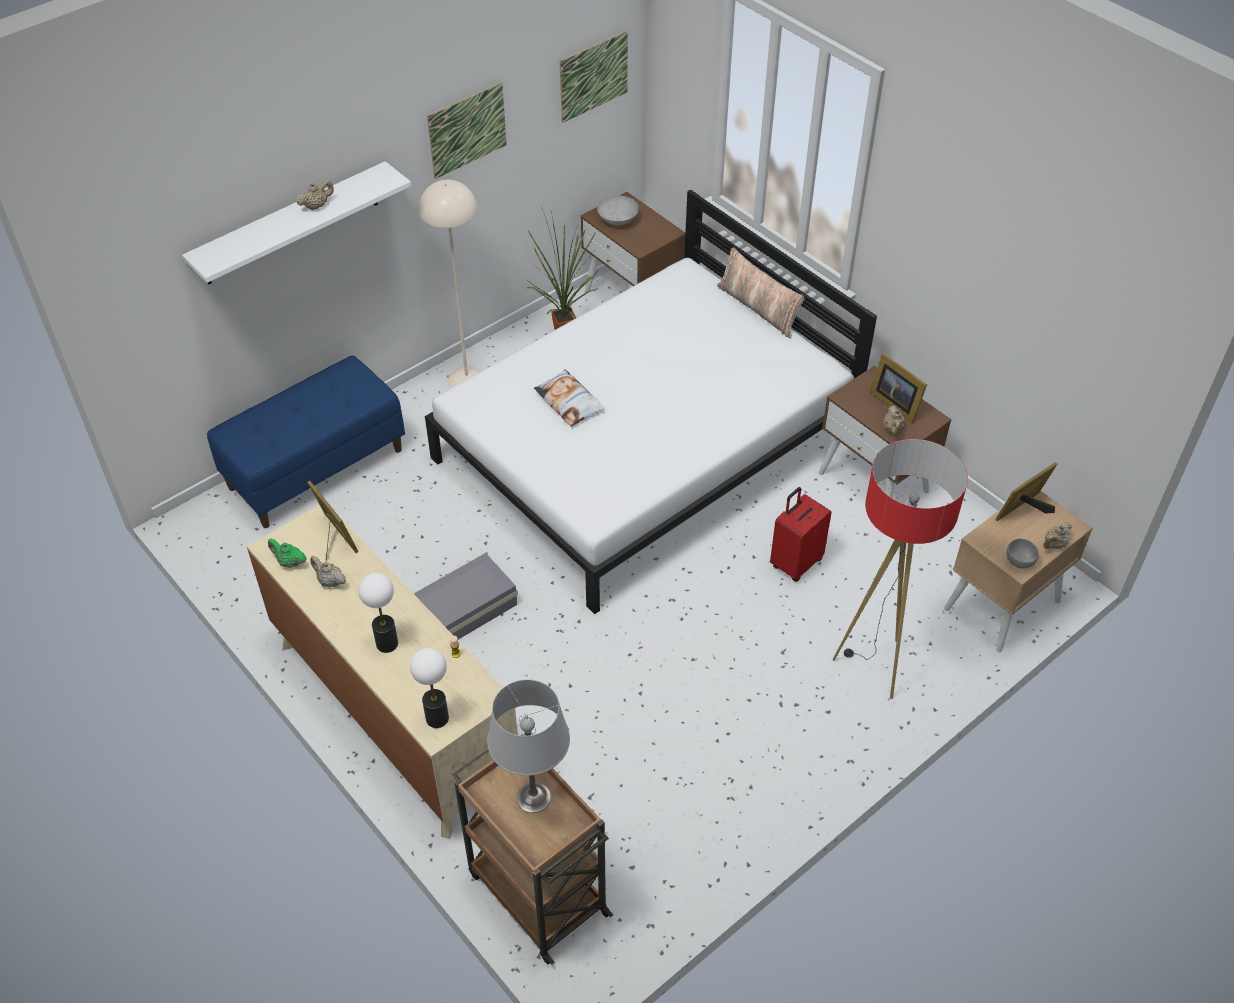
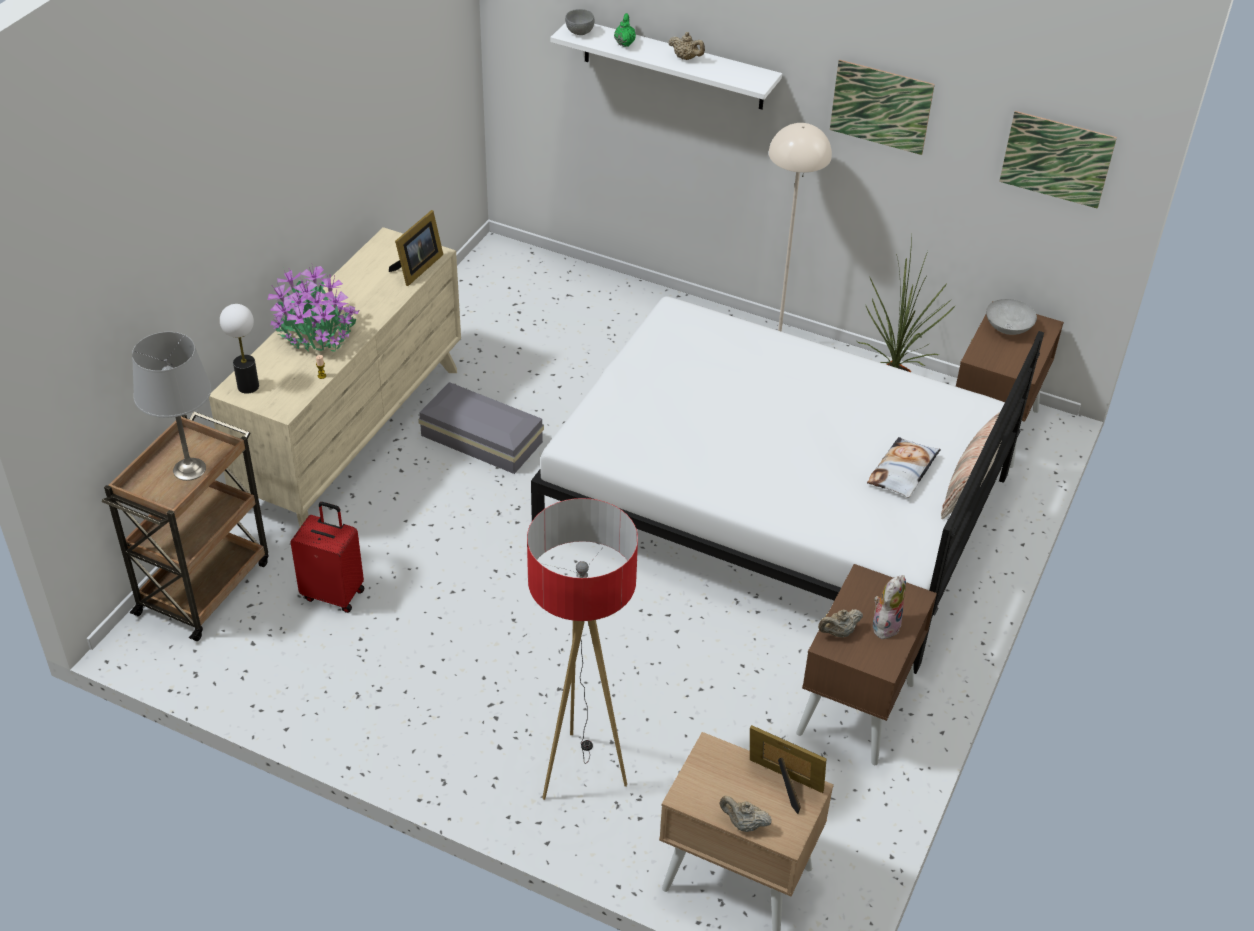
camera: 65 degrees right, 5 degrees down
blue bench [207,355,405,528] -> none
green teapot [268,539,307,568] -> green teapot moved to [614,13,636,47]
beige teapot [310,556,346,587] -> none
table lamp [358,573,398,653] -> potted plant [268,266,359,351]
pillow [534,369,605,427] -> pillow moved to [867,437,941,498]
red suitcase [770,487,832,582] -> red suitcase moved to [290,502,364,613]
picture frame [870,353,927,424] -> plush toy [873,575,906,639]
grey bowl [1006,539,1039,569] -> grey bowl moved to [565,9,595,35]

